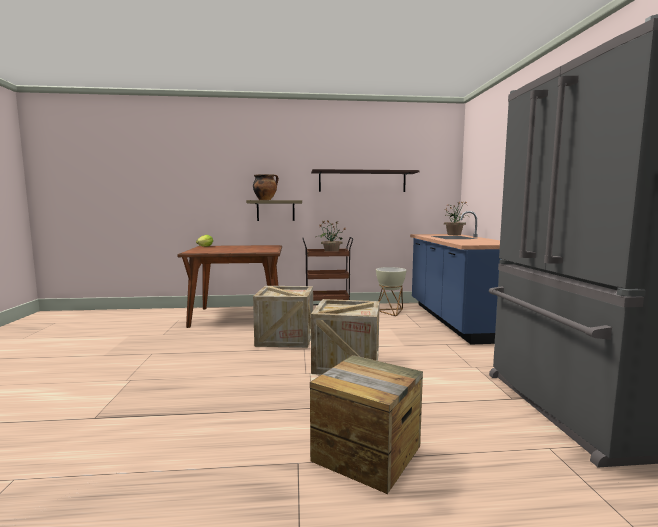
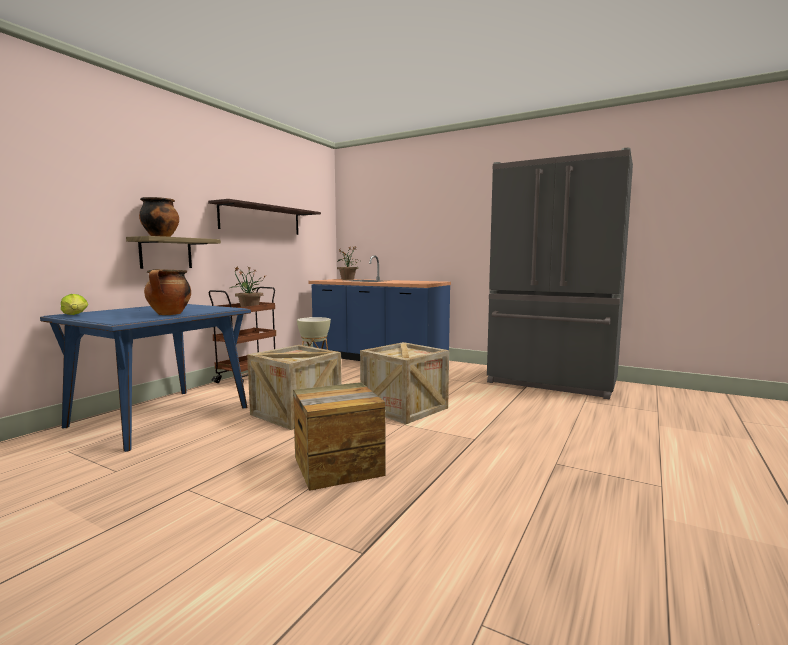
camera: 55 degrees left, 0 degrees up
brown dining table [177,245,282,328] -> blue dining table [40,304,251,452]
crate [310,355,423,494] -> crate moved to [293,382,386,491]
none -> cooking pot [144,269,191,315]

